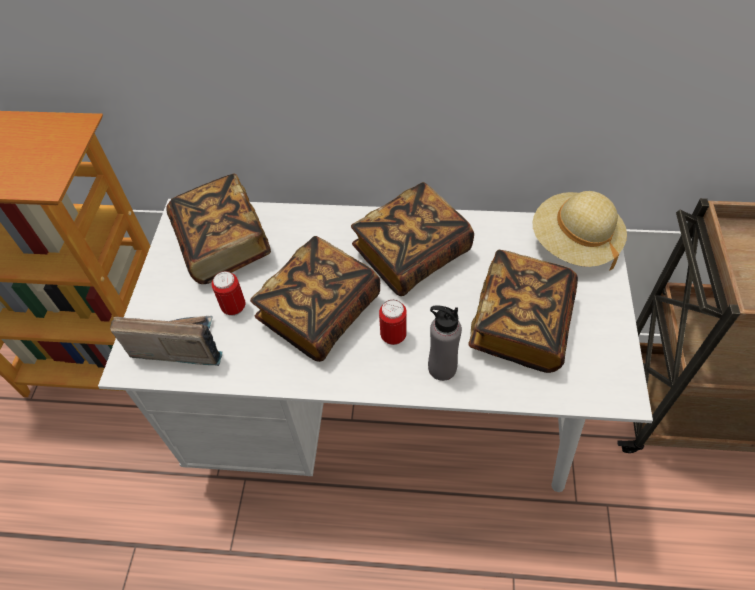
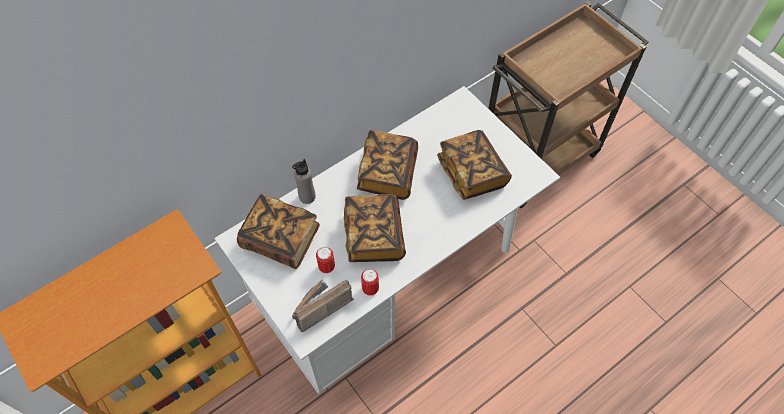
camera: 45 degrees left, 5 degrees up
can [379,300,407,345] -> can moved to [361,269,379,295]
grey bottle [428,306,462,381] -> grey bottle moved to [292,159,316,204]
beige hat [533,191,627,270] -> none

